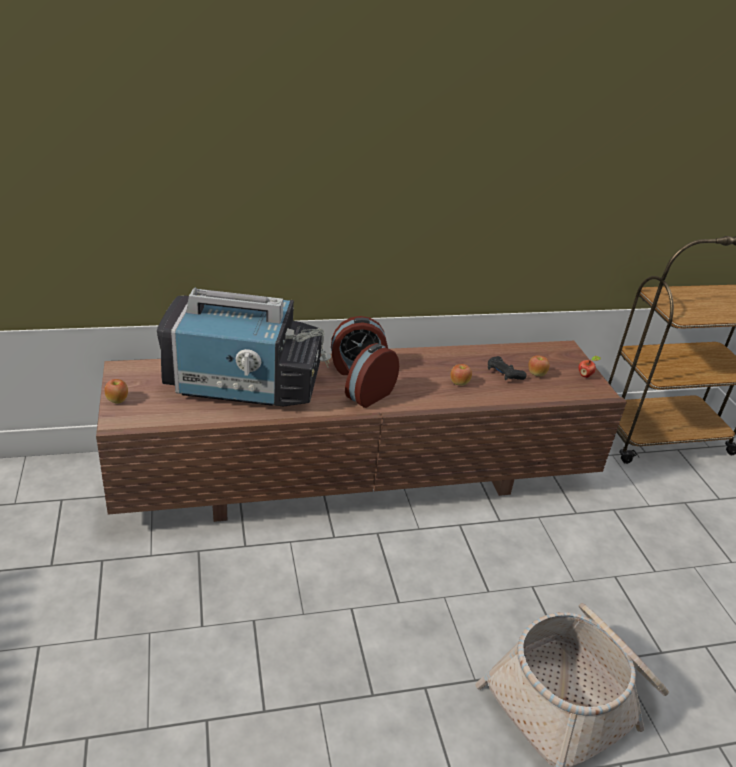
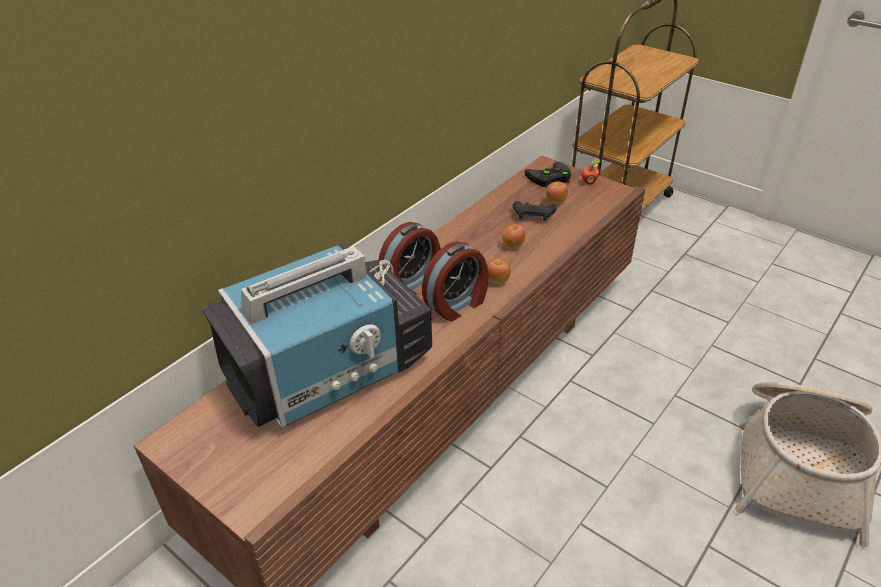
camera: 35 degrees left, 5 degrees up
apple [104,379,128,404] -> apple moved to [487,258,511,284]
alarm clock [345,343,399,408] -> alarm clock turned 135 degrees counterclockwise [422,241,489,321]
none -> black game controller [525,162,571,188]

